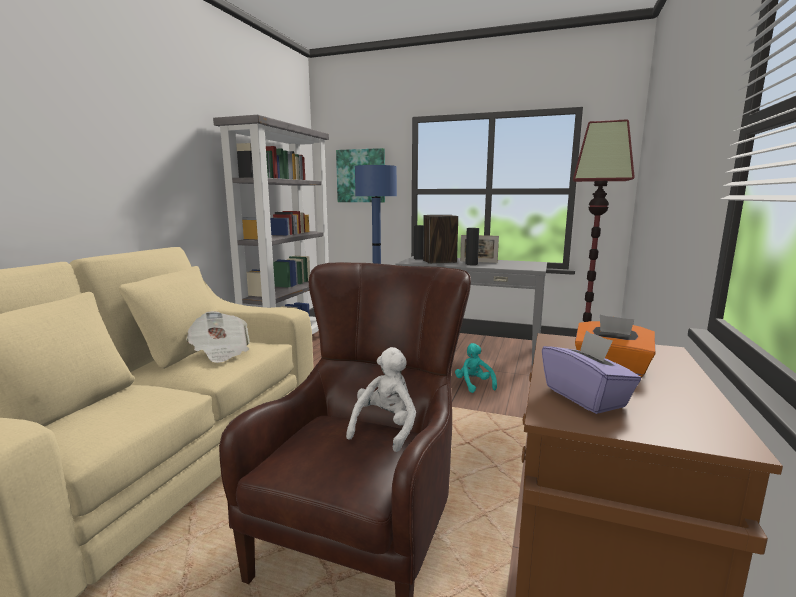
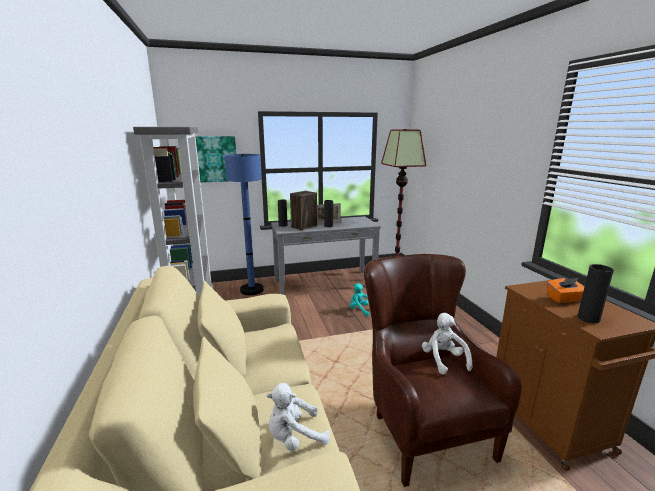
camera: 35 degrees left, 5 degrees up
newspaper [187,311,250,363] -> none
purple tissue box [542,330,641,414] -> black vase [578,264,614,323]
none -> white plush toy [267,383,330,451]

